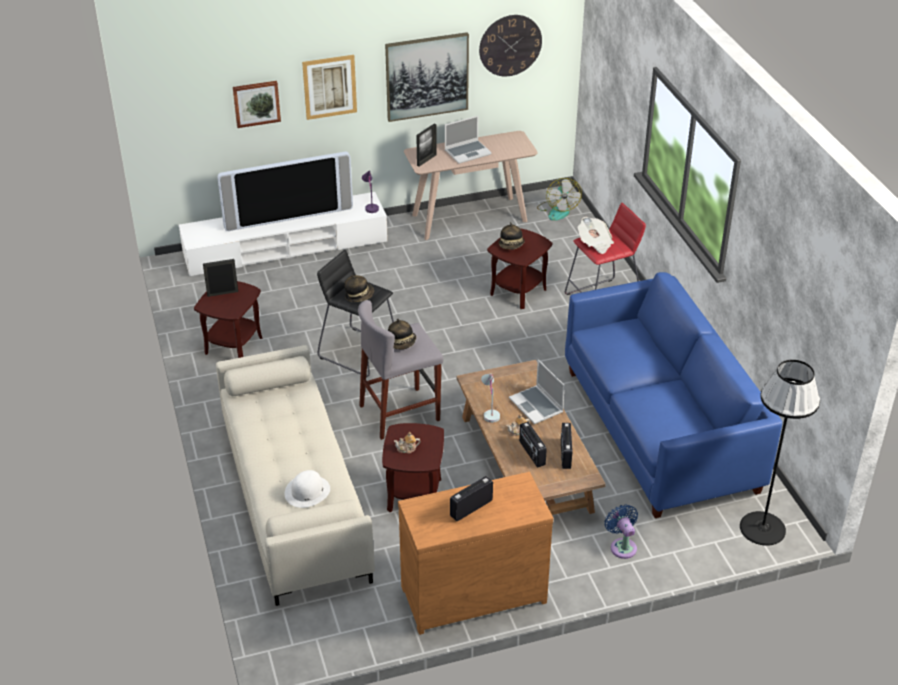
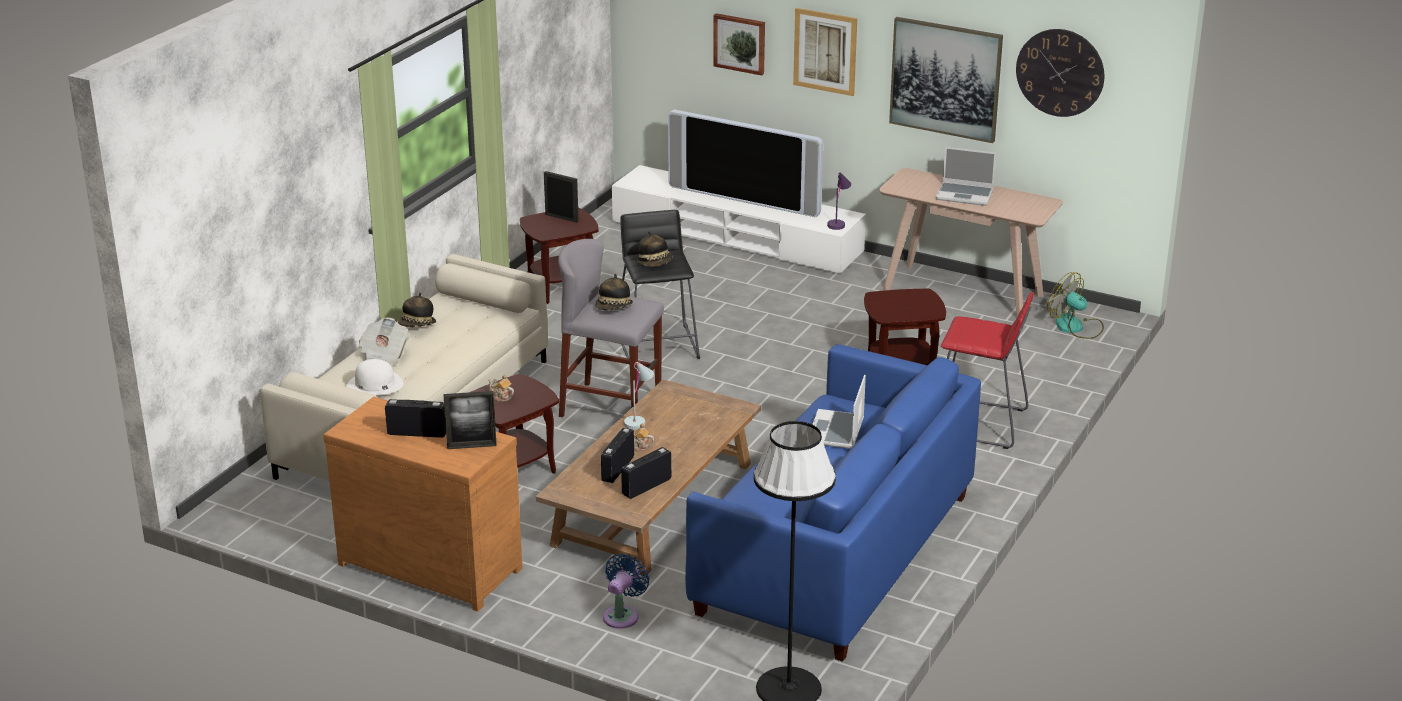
camera: 45 degrees right, 10 degrees down
picture frame [416,124,437,167] -> picture frame moved to [444,391,497,449]
hat [498,222,525,250] -> hat moved to [398,292,436,327]
laptop [509,360,565,424] -> laptop moved to [812,375,866,449]
fan [537,178,582,221] -> fan turned 90 degrees clockwise [1047,272,1104,339]
newspaper [578,217,614,254] -> newspaper moved to [359,318,409,364]

